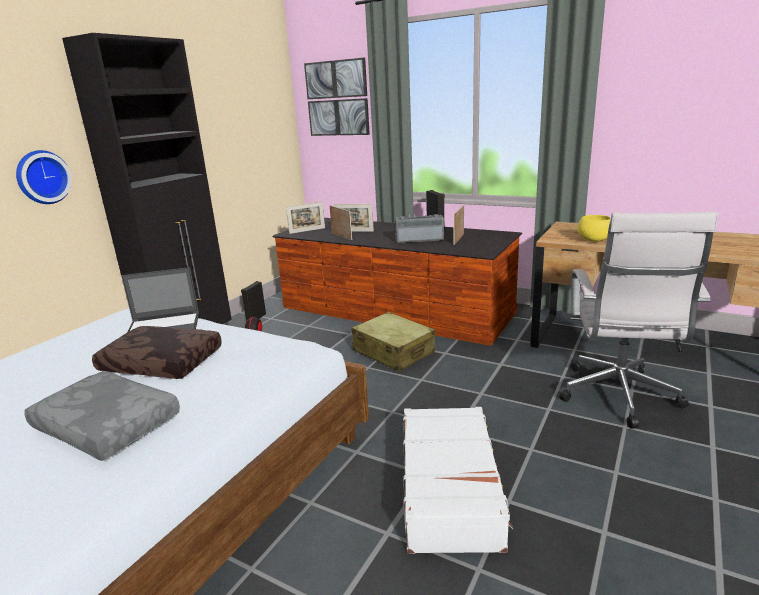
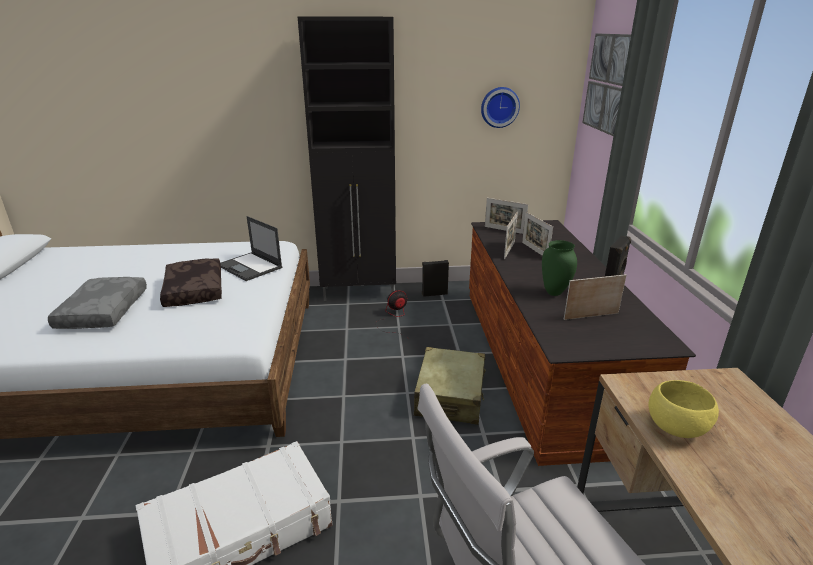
camera: 55 degrees right, 5 degrees up
wall clock [16,150,72,204] -> wall clock moved to [481,87,520,128]
radio [394,214,445,243] -> green vase [542,240,577,296]

